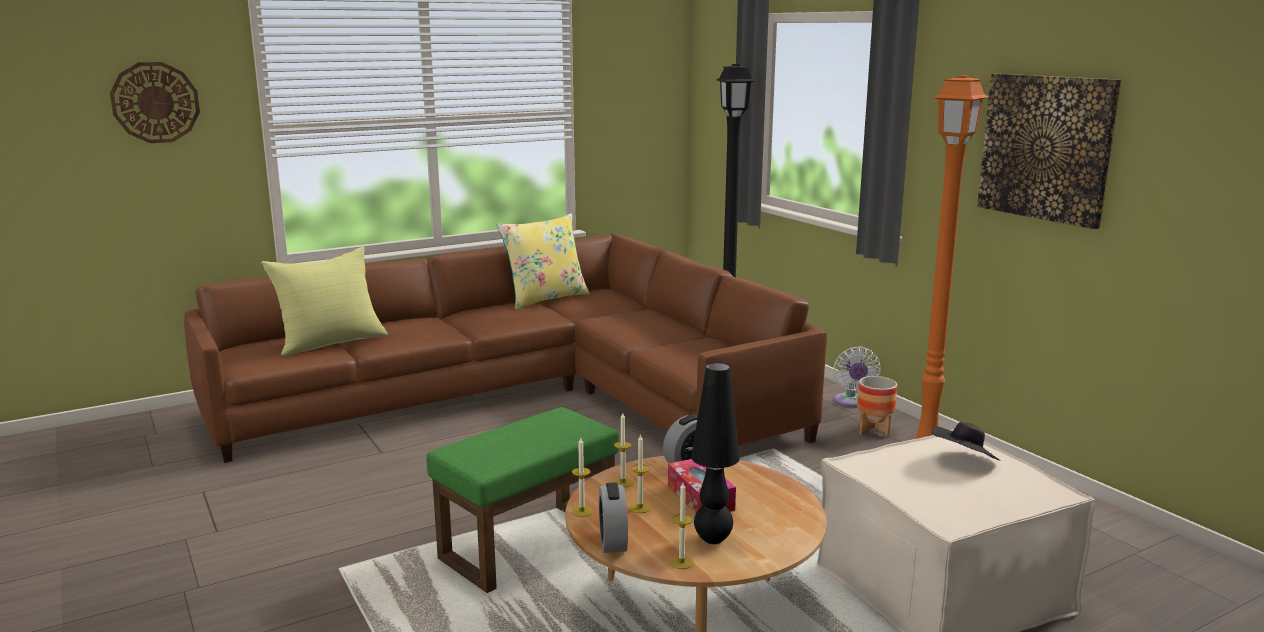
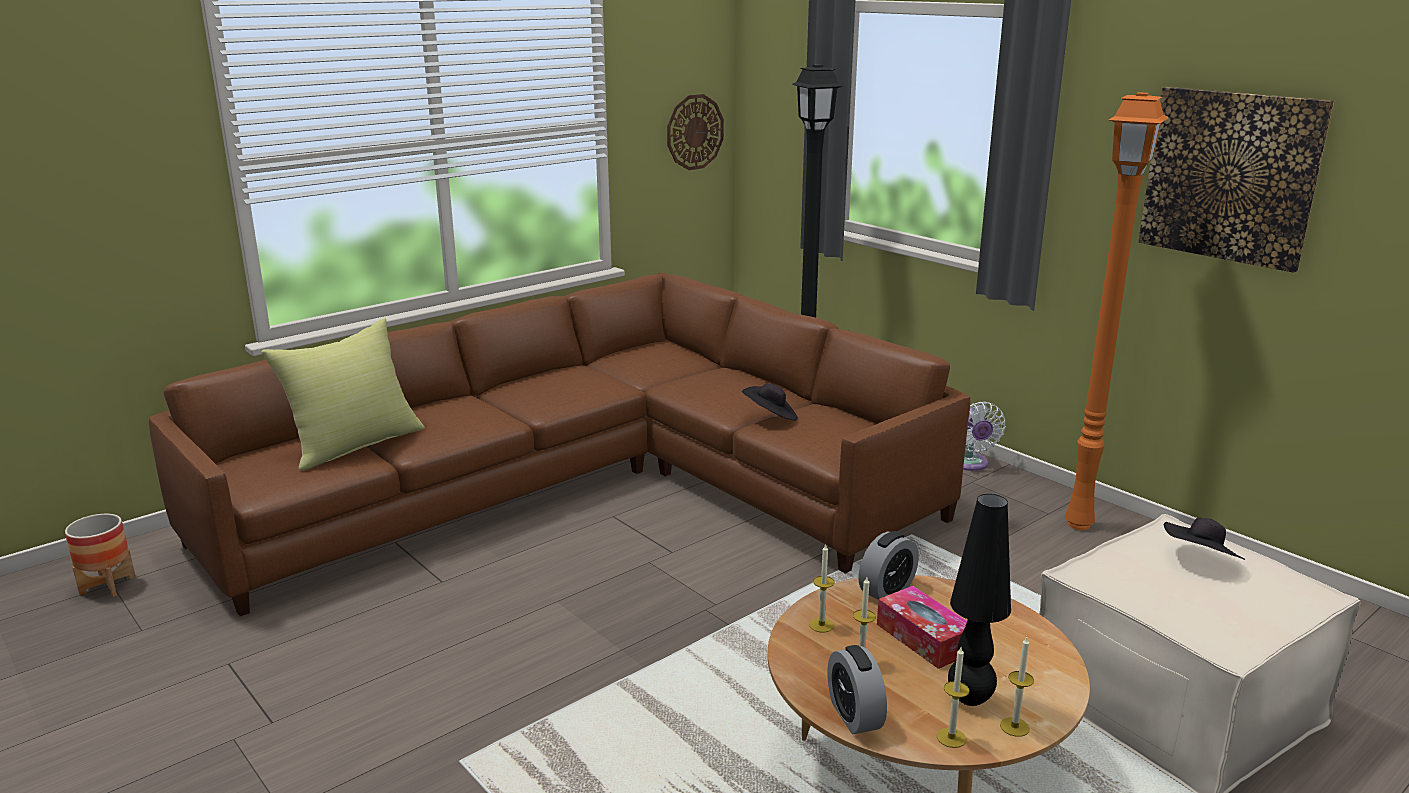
camera: 10 degrees left, 5 degrees up
wall clock [110,62,200,143] -> wall clock moved to [667,94,724,170]
green ottoman [426,407,619,593] -> none
yellow pillow [497,214,590,309] -> none
candle [571,438,593,517] -> candle moved to [1000,637,1034,737]
planter [857,376,897,438] -> planter moved to [65,514,136,597]
none -> black hat [742,383,798,421]

